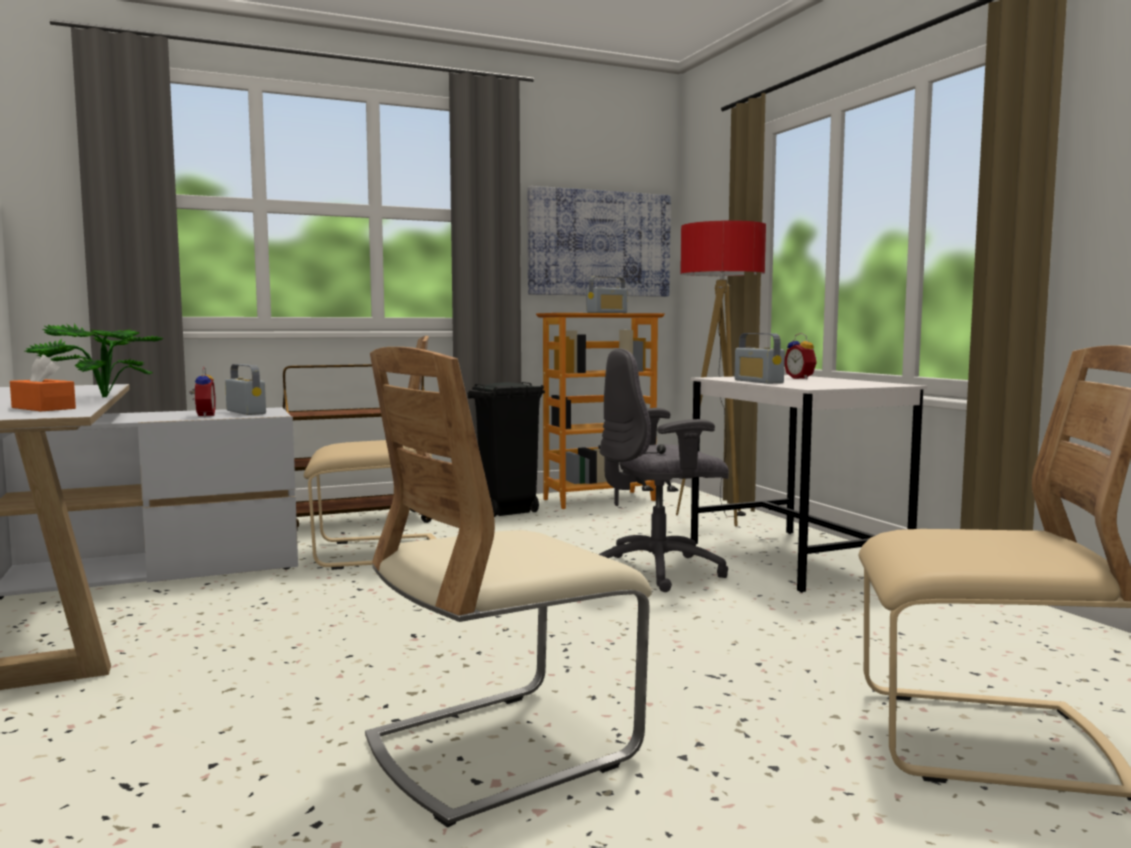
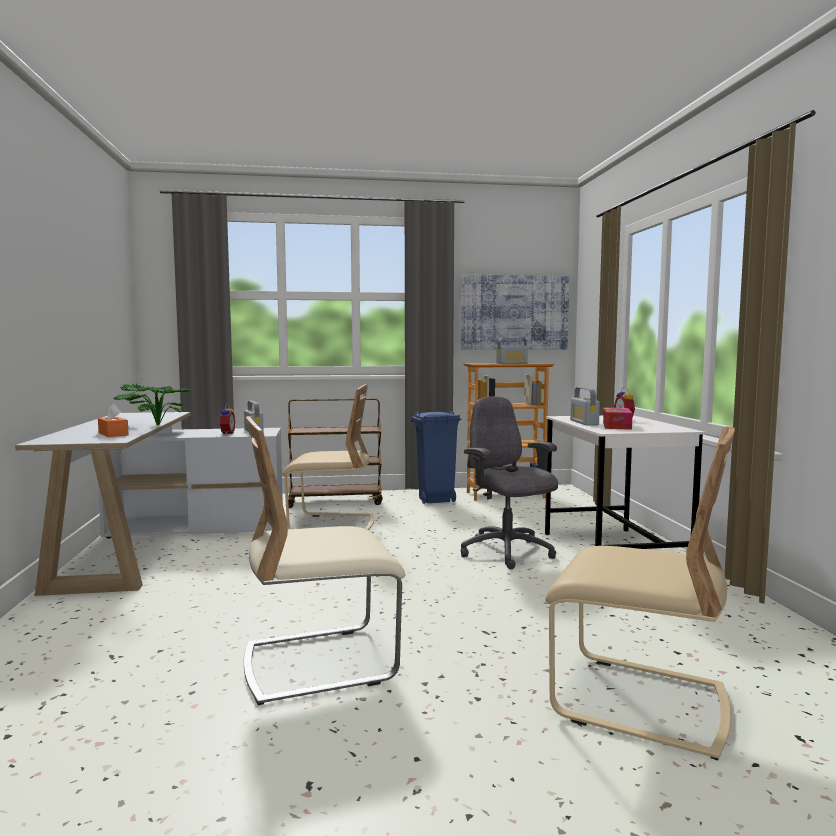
camera: 15 degrees right, 0 degrees up
black trash can [468,382,545,517] -> blue trash can [411,411,461,504]
grey office chair [598,348,729,592] -> grey office chair turned 60 degrees clockwise [461,396,558,569]
floor lamp [676,220,766,526] -> none
none -> tissue box [603,408,633,430]

